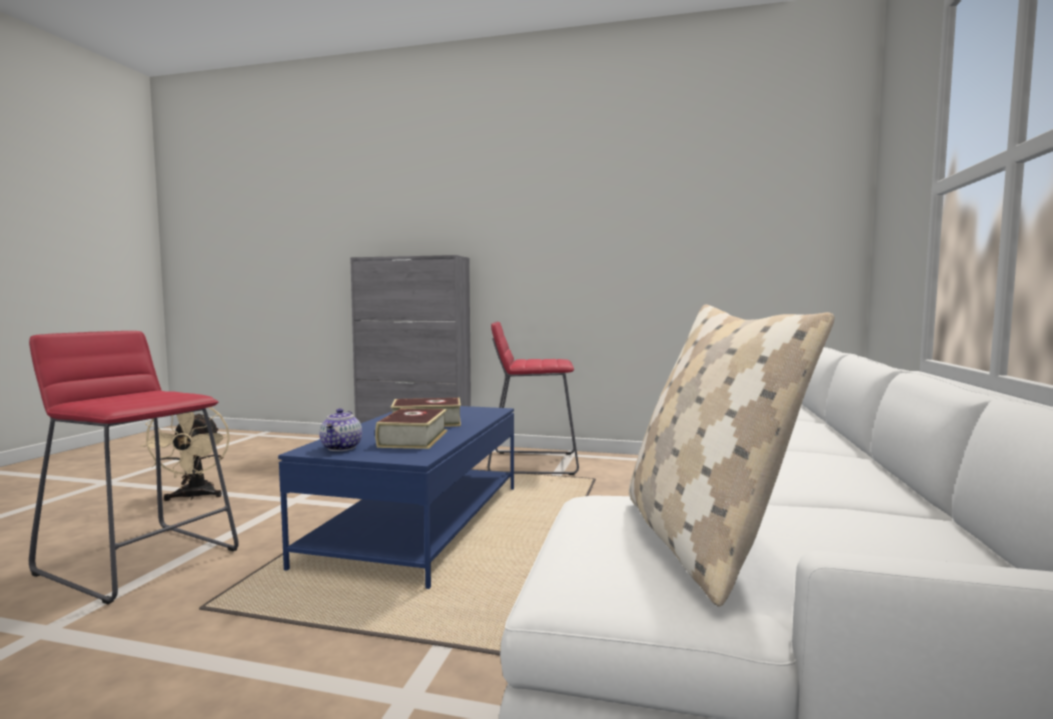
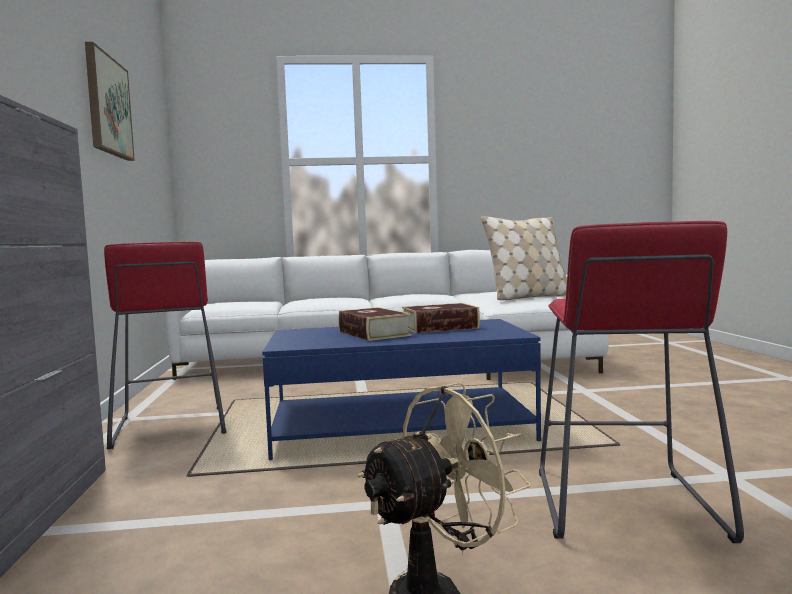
camera: 110 degrees left, 0 degrees up
teapot [319,408,362,451] -> none
none -> picture [85,42,135,161]

